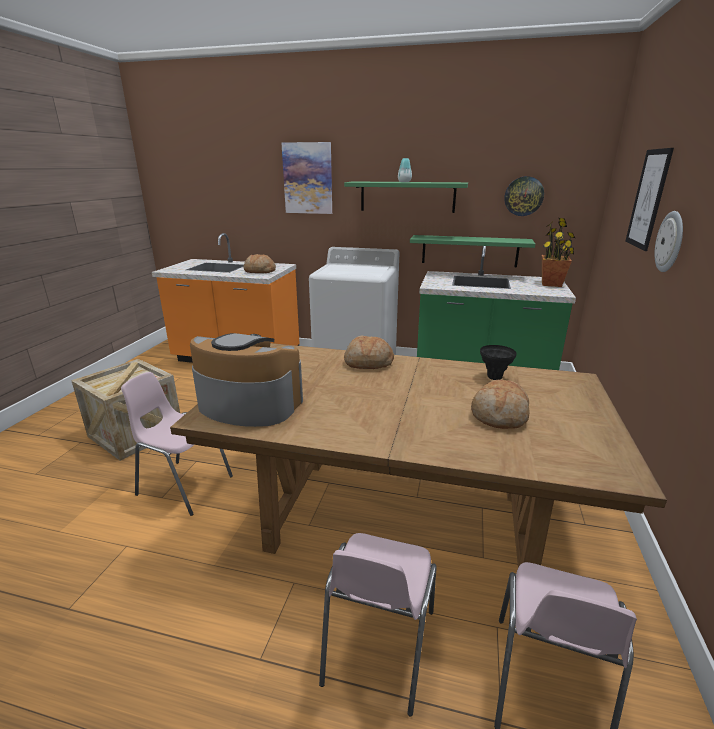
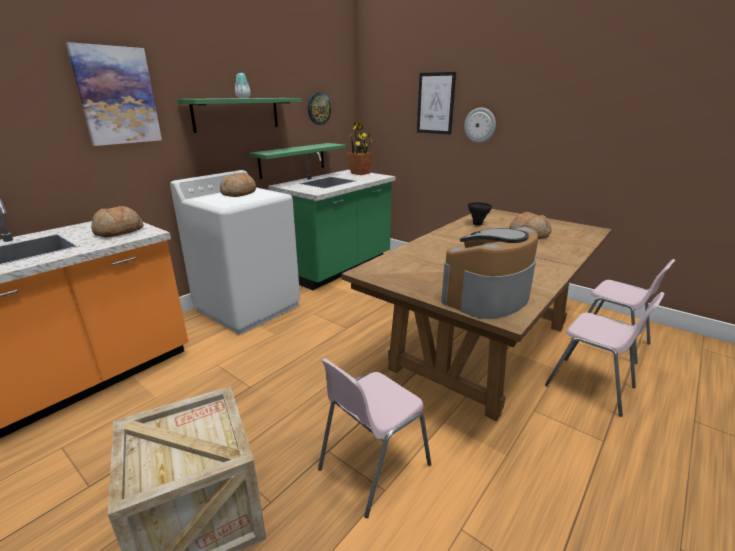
camera: 65 degrees left, 0 degrees up
bread [344,335,394,369] -> bread moved to [220,173,256,197]

